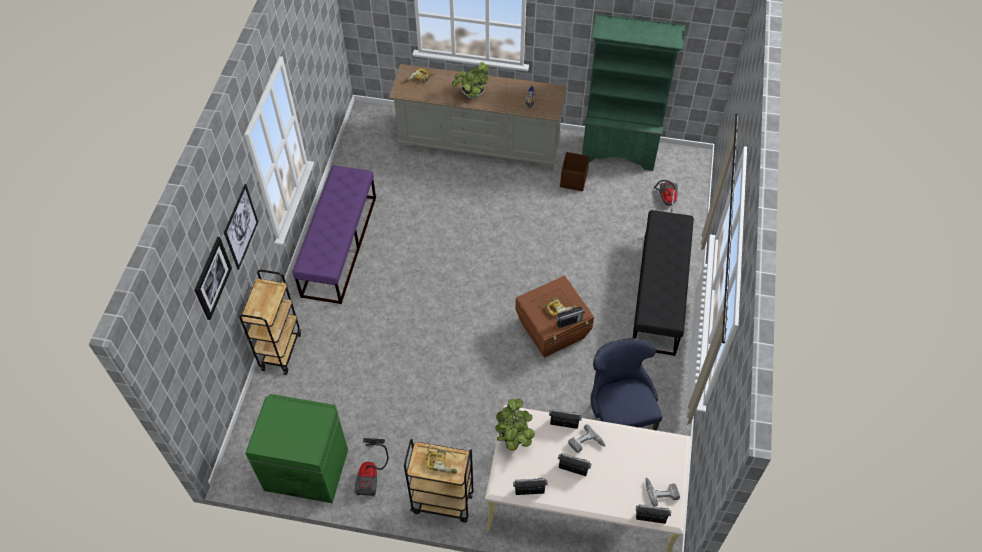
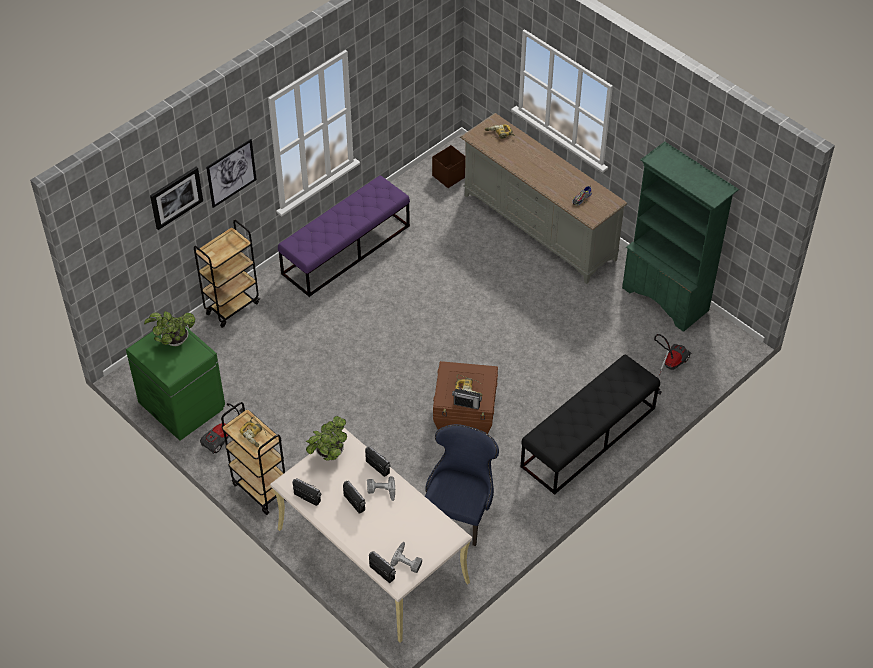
camera: 35 degrees right, 5 degrees down
potted plant [452,62,489,99] -> potted plant moved to [144,311,195,346]
brown storage box [560,152,590,191] -> brown storage box moved to [432,145,465,188]

